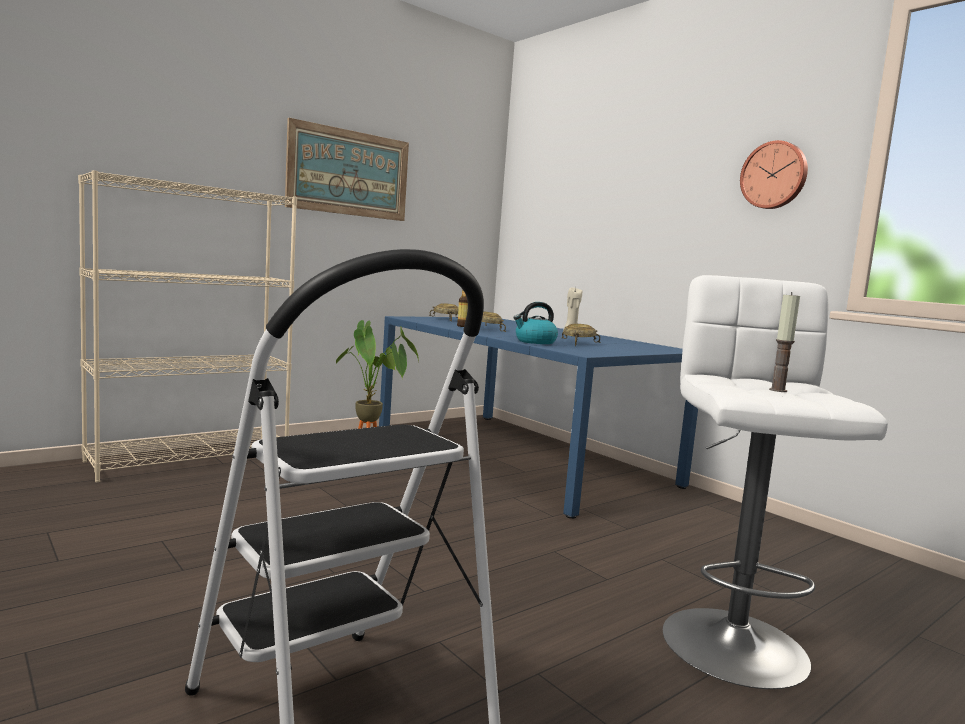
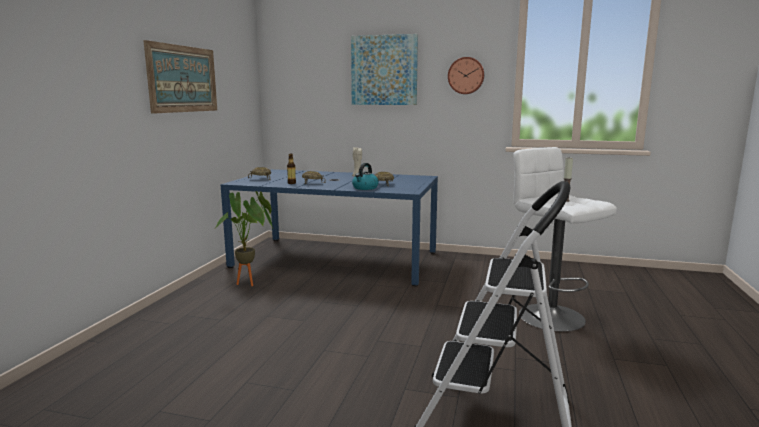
camera: 35 degrees left, 5 degrees up
beige bookcase [78,170,297,482] -> none
none -> picture [351,34,418,105]

